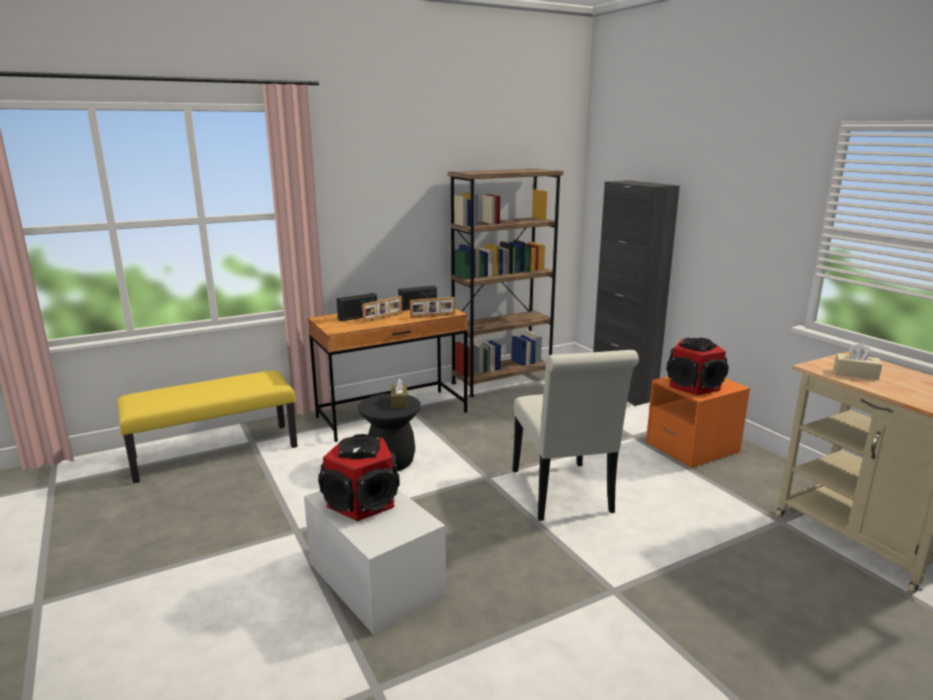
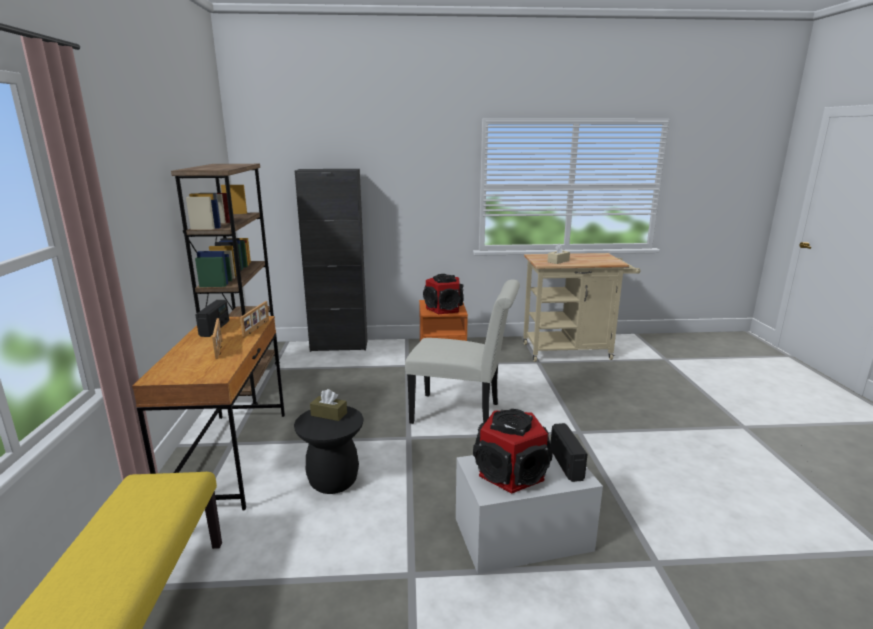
camera: 65 degrees left, 0 degrees up
radio [336,293,377,321] -> radio moved to [551,423,587,482]

